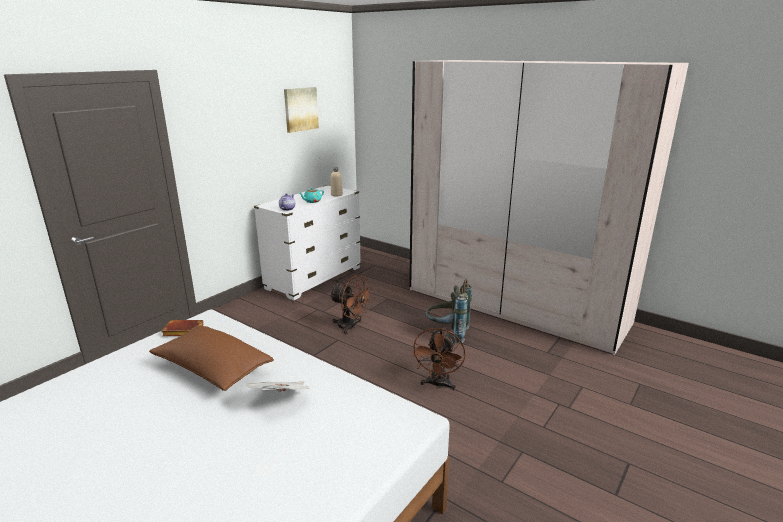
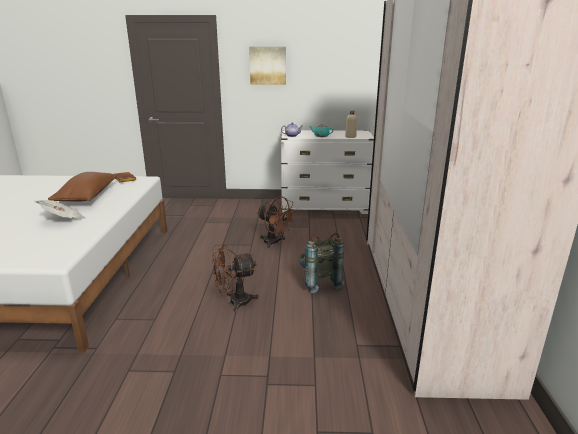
camera: 55 degrees right, 0 degrees up
picture [284,87,319,133] -> picture moved to [249,46,286,85]
brown fan [329,275,373,334] -> brown fan turned 45 degrees counterclockwise [257,196,296,248]

